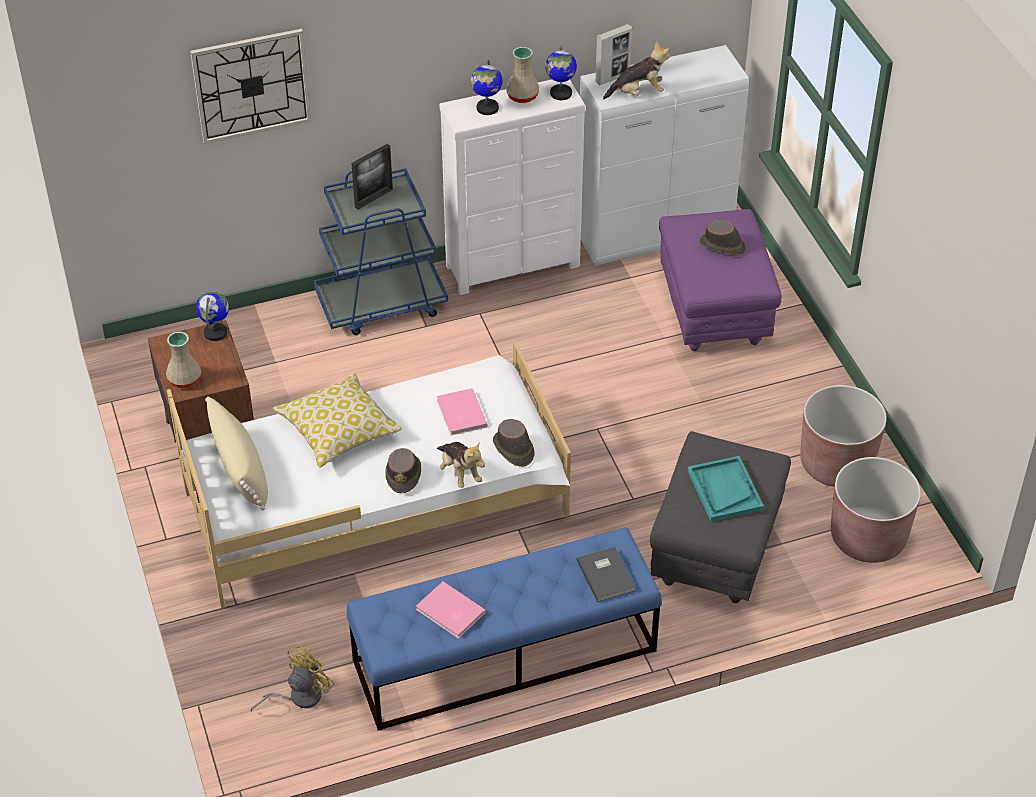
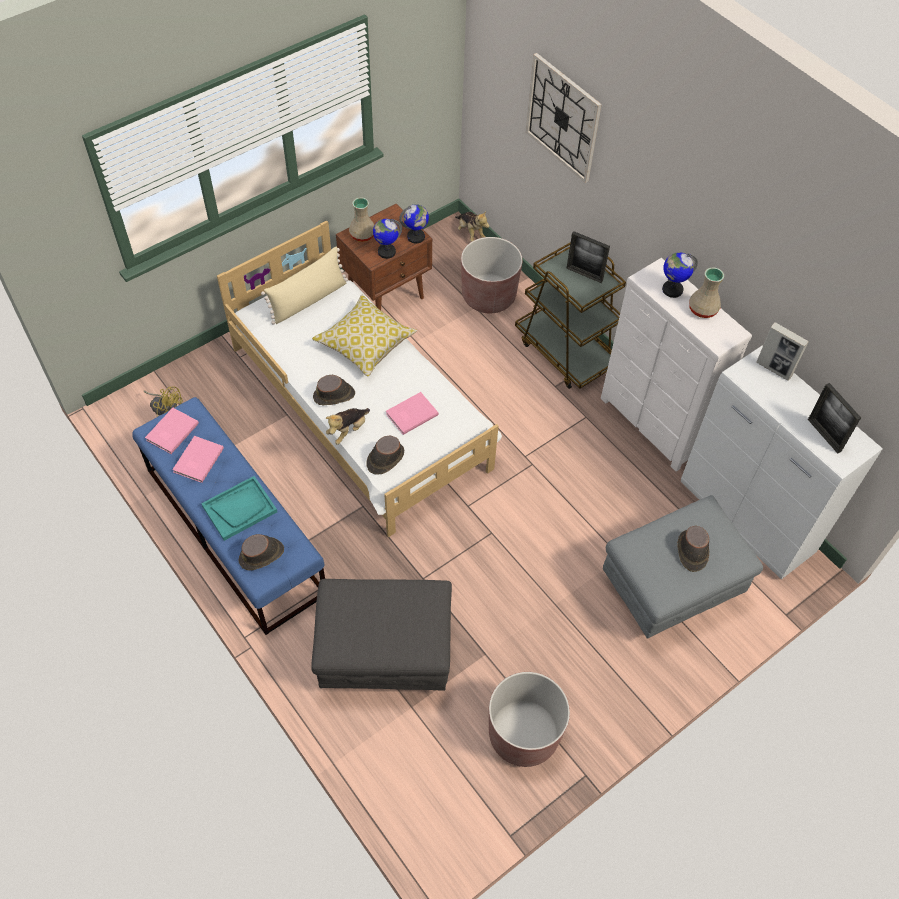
camera: 70 degrees right, 10 degrees up
blue cart [314,168,448,335] -> brown cart [515,242,626,389]
globe [545,45,577,100] -> globe moved to [373,219,402,259]
grey book [576,547,635,602] -> brown hat [238,534,284,571]
plush toy [603,41,670,99] -> plush toy moved to [455,211,489,242]
purple ottoman [659,209,782,351] -> grey ottoman [603,495,763,639]
turquoise tray [688,456,764,522] -> turquoise tray moved to [201,476,277,541]
brown planter [831,457,921,563] -> brown planter moved to [461,237,522,313]
none -> pink book [145,408,199,454]
none -> picture frame [808,383,861,454]

